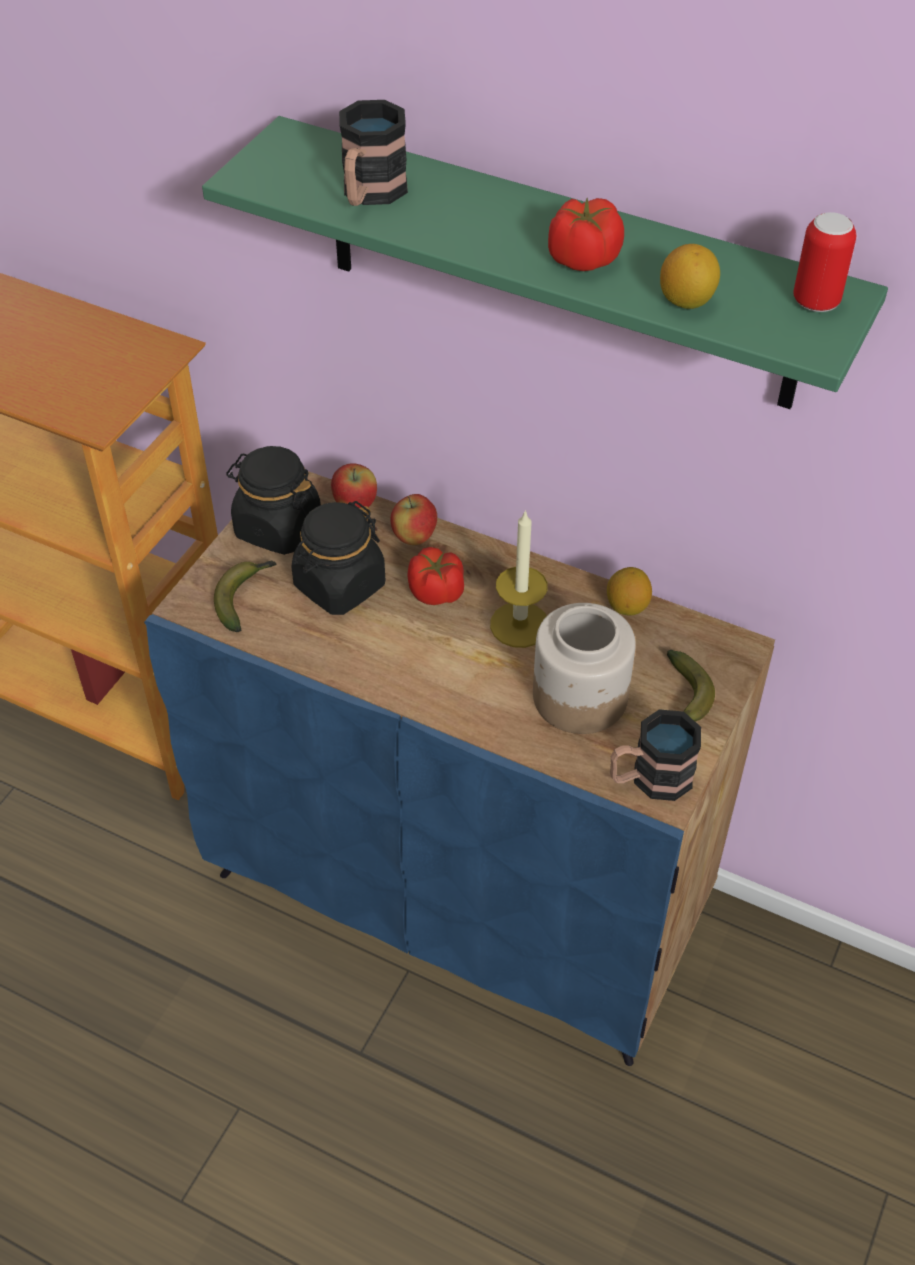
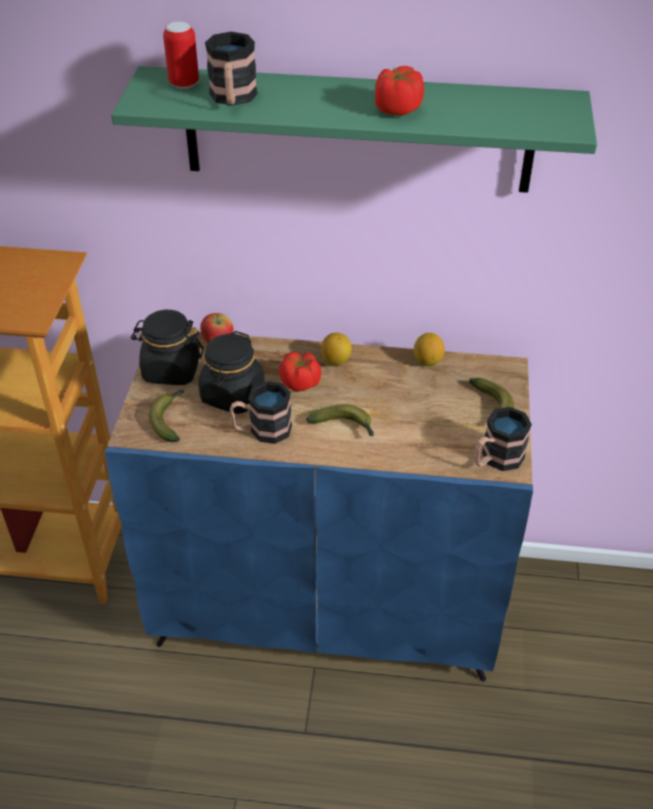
camera: 20 degrees left, 5 degrees down
apple [391,494,437,545] -> none
candle [490,510,548,648] -> none
jar [533,603,636,734] -> none
lemon [660,244,720,309] -> lemon moved to [321,333,352,365]
can [793,212,856,312] -> can moved to [163,22,199,89]
none -> mug [230,381,292,444]
none -> banana [306,404,374,436]

